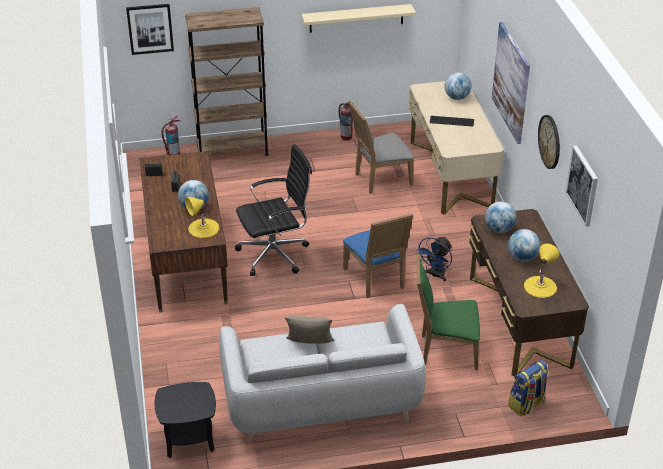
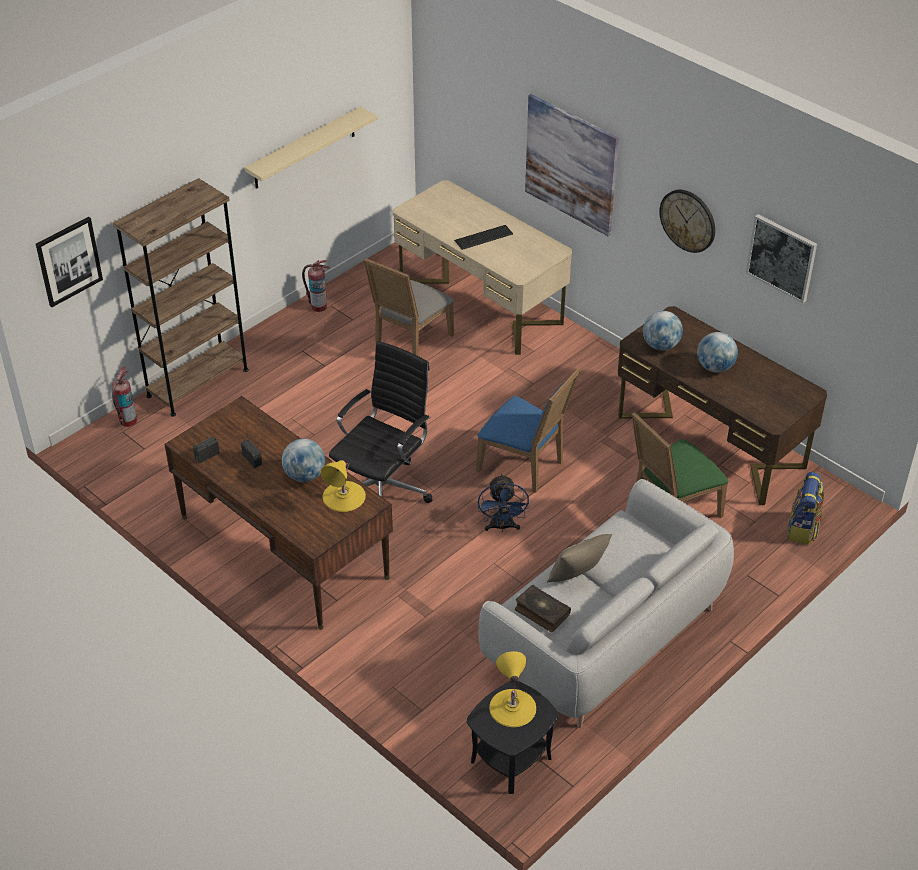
camera: 35 degrees left, 5 degrees up
blue fan [415,237,452,282] -> blue fan moved to [478,474,529,532]
globe [444,72,472,100] -> none
yellow table lamp [524,243,559,298] -> yellow table lamp moved to [489,651,536,727]
none -> book [515,585,571,632]

